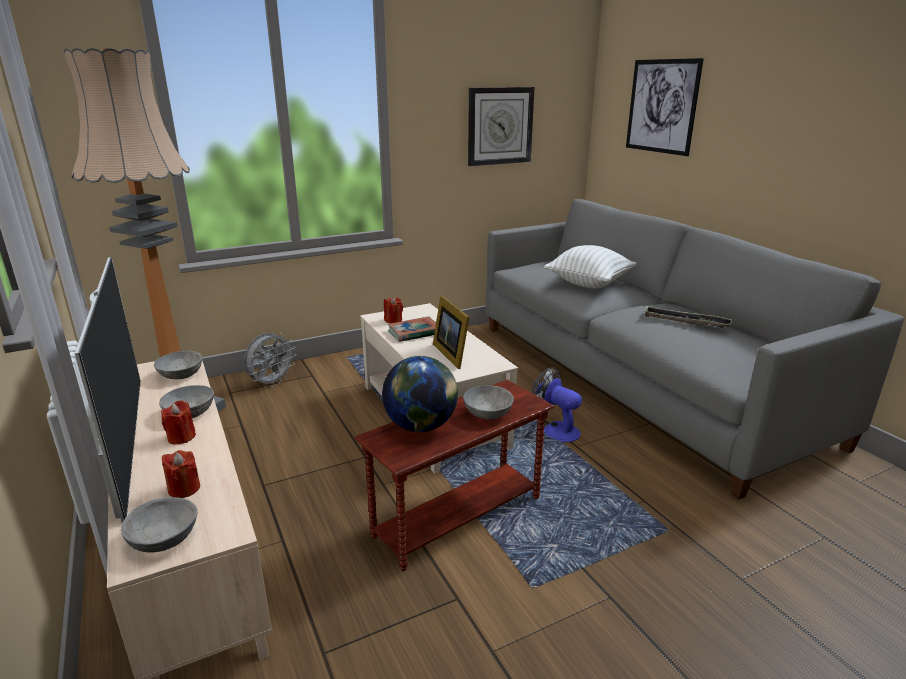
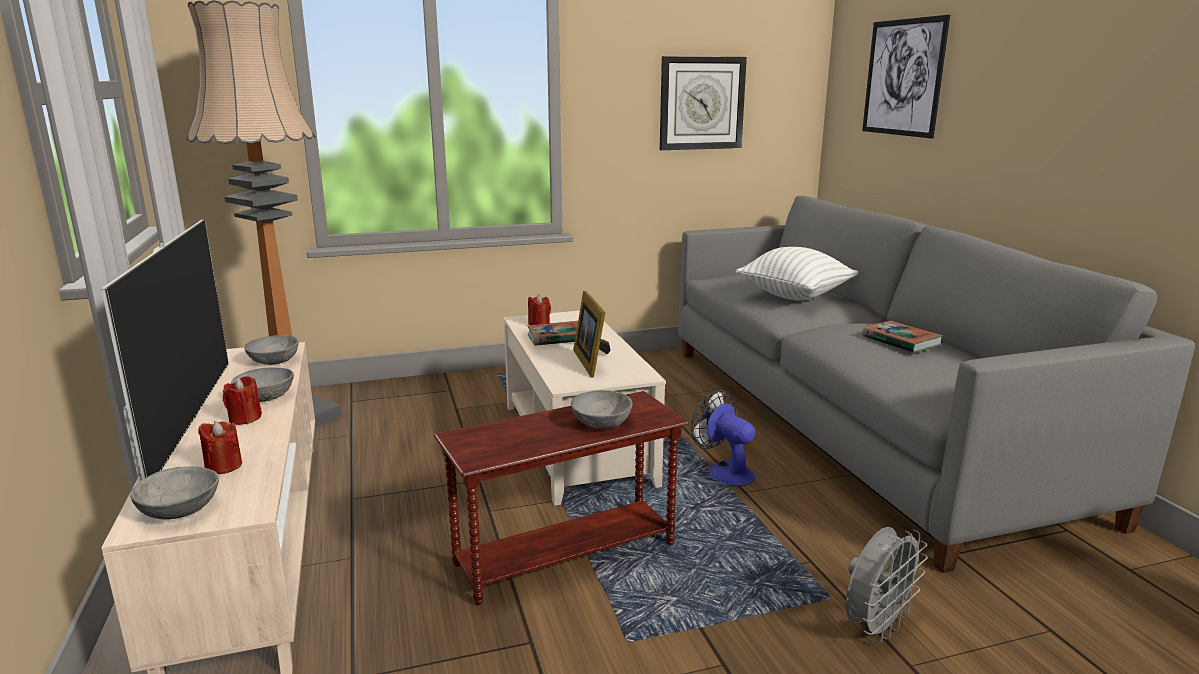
camera: 10 degrees right, 5 degrees down
grey fan [244,332,296,388] -> grey fan moved to [846,527,928,643]
globe [382,356,458,432] -> none
tray [644,306,733,328] -> book [862,321,943,353]

